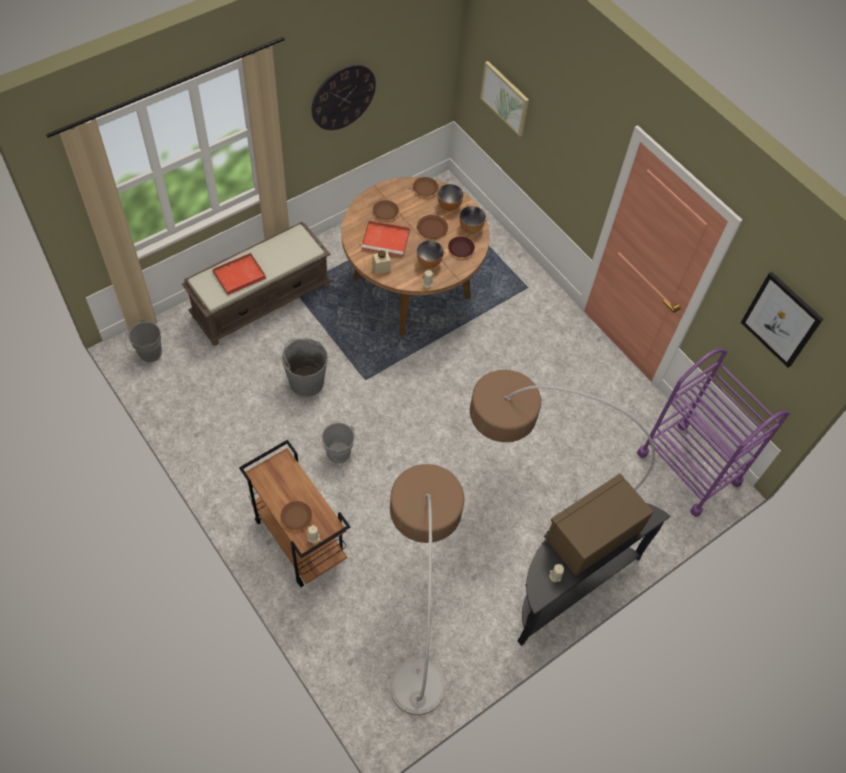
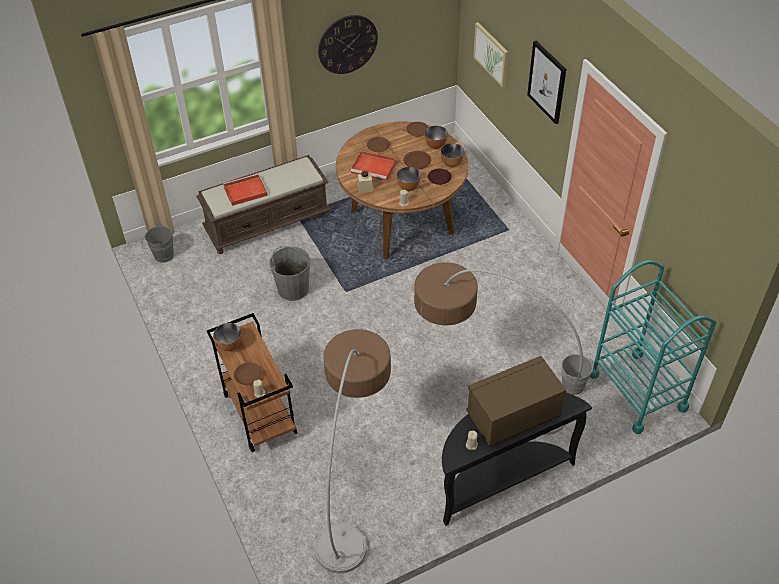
camera: 15 degrees right, 10 degrees down
grey bucket [322,422,359,464] -> grey bucket moved to [561,354,596,395]
purple cart [637,348,790,517] -> turquoise cart [590,260,716,434]
picture [741,272,823,368] -> picture moved to [527,41,566,124]
none -> bowl [213,323,242,351]

